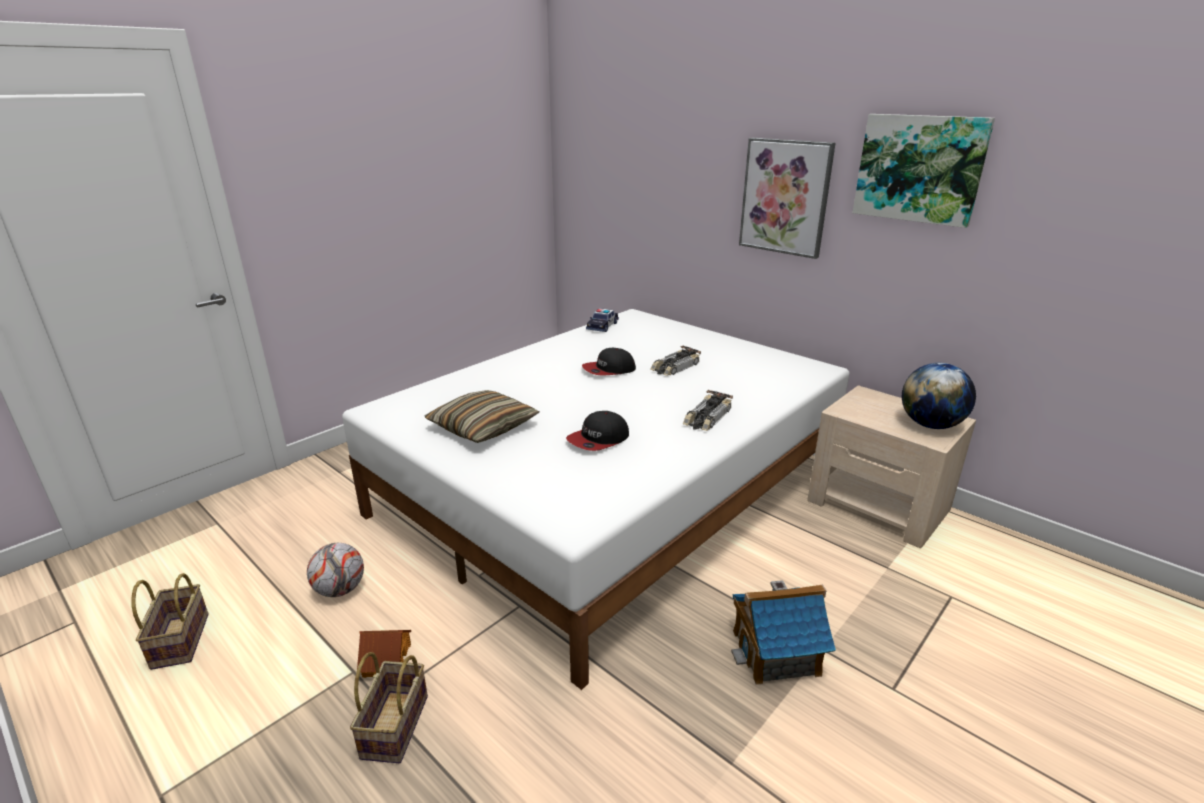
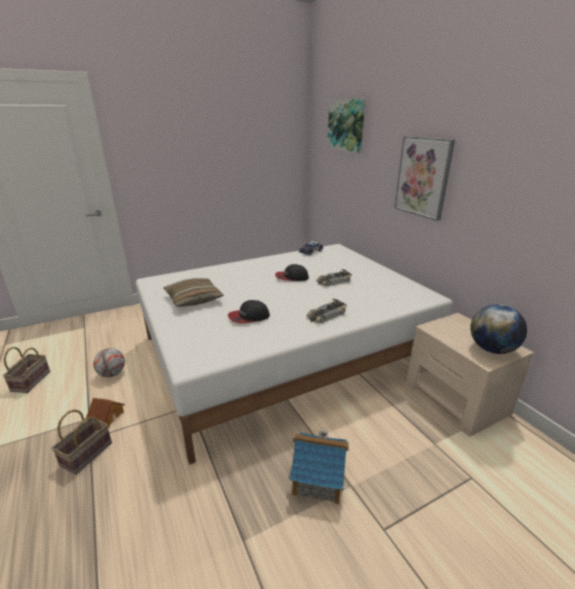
camera: 20 degrees right, 0 degrees up
picture [852,114,995,228] -> picture moved to [327,99,365,153]

